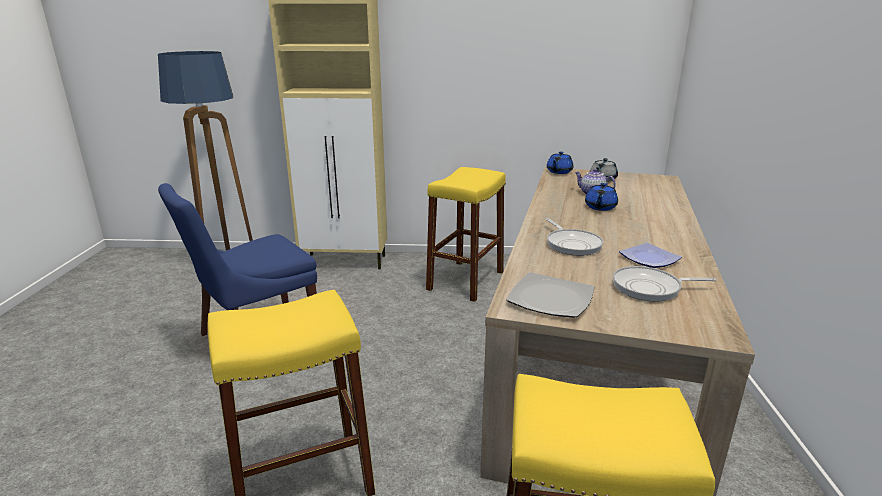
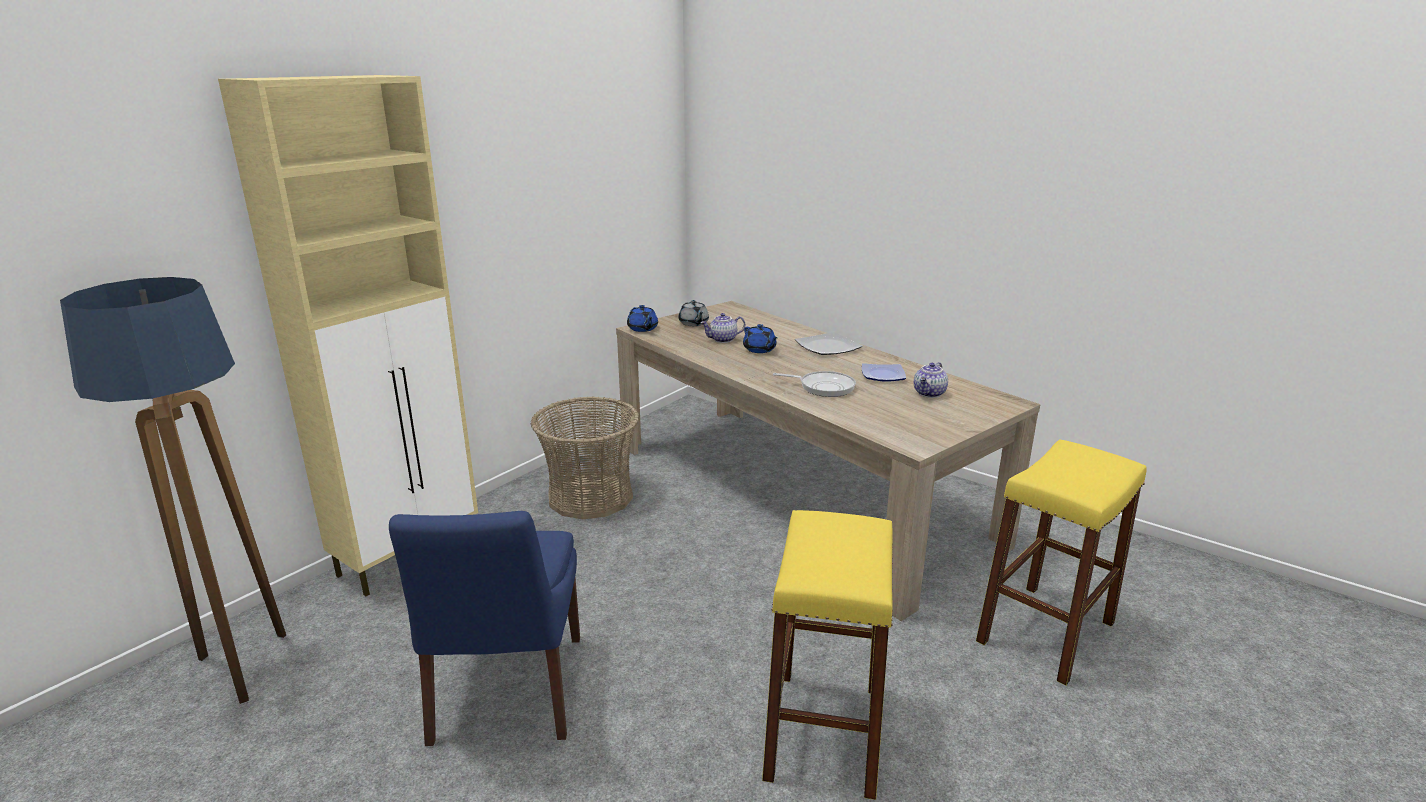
camera: 55 degrees left, 0 degrees up
yellow stool [426,167,506,302] -> basket [530,397,639,519]
plate [506,272,594,318] -> plate moved to [795,332,863,355]
frying pan [613,266,716,302] -> teapot [914,362,948,398]

